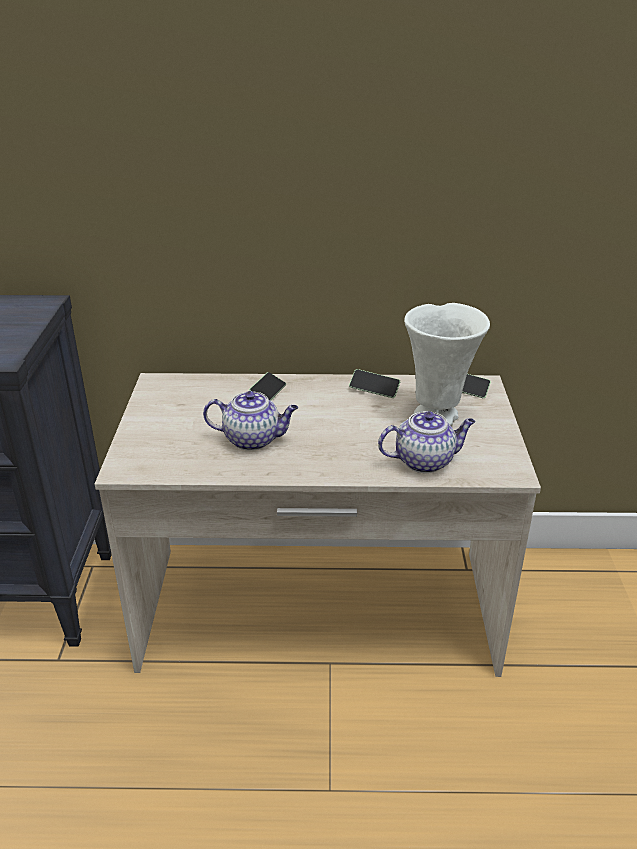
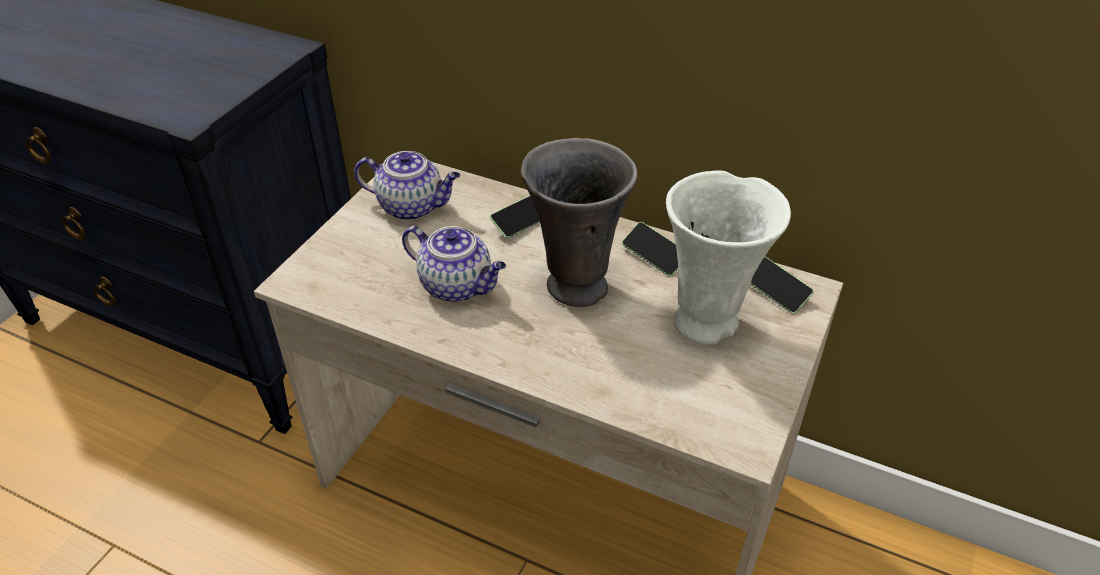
camera: 25 degrees right, 10 degrees up
teapot [378,411,475,473] -> teapot moved to [354,151,460,220]
none -> grey vase [521,138,637,307]

